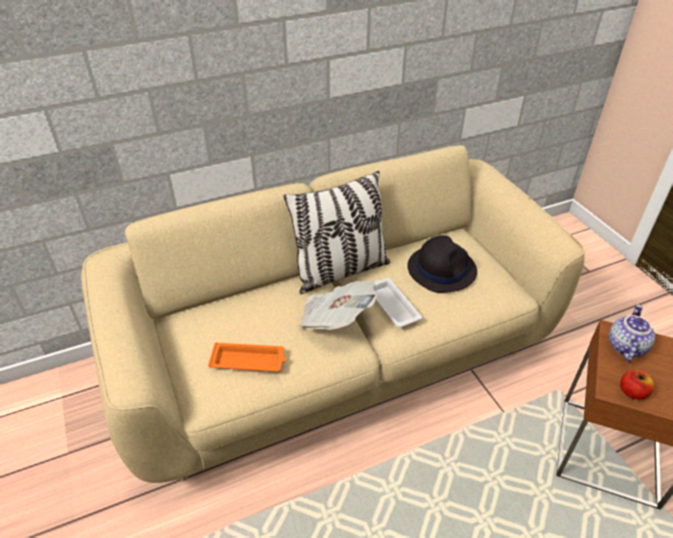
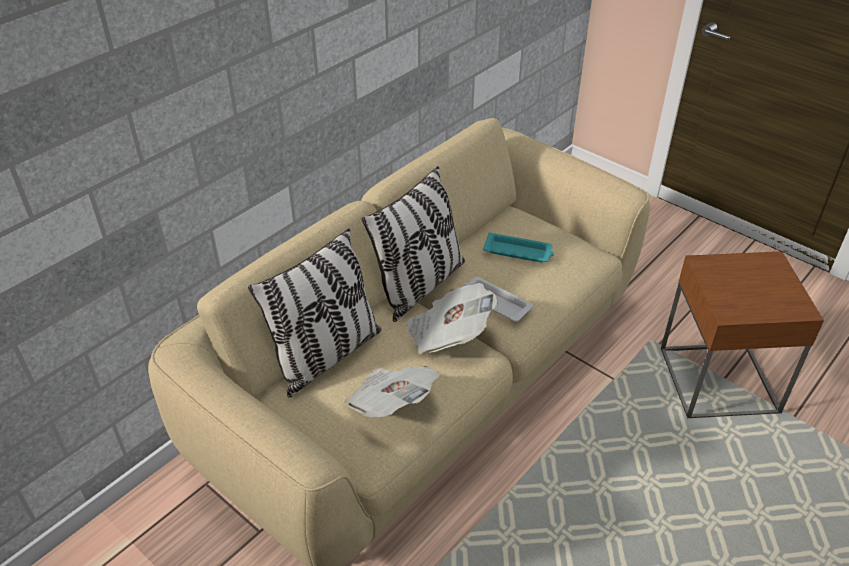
camera: 25 degrees left, 0 degrees up
orange tray [208,342,286,372] -> newspaper [344,366,440,417]
black hat [407,235,477,293] -> turquoise tray [483,232,554,262]
teapot [609,304,655,361] -> none
apple [620,370,654,400] -> none
none -> pillow [248,229,382,397]

